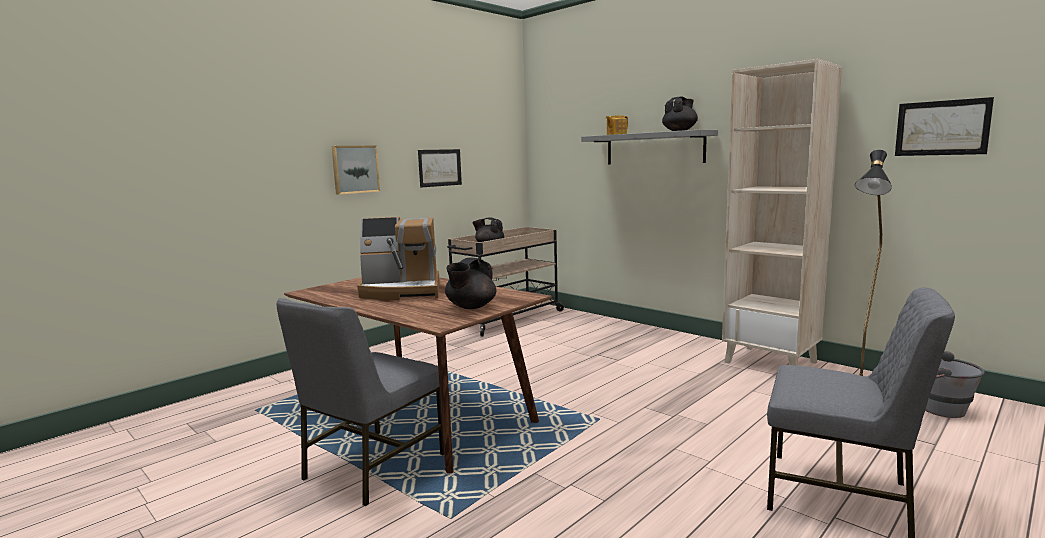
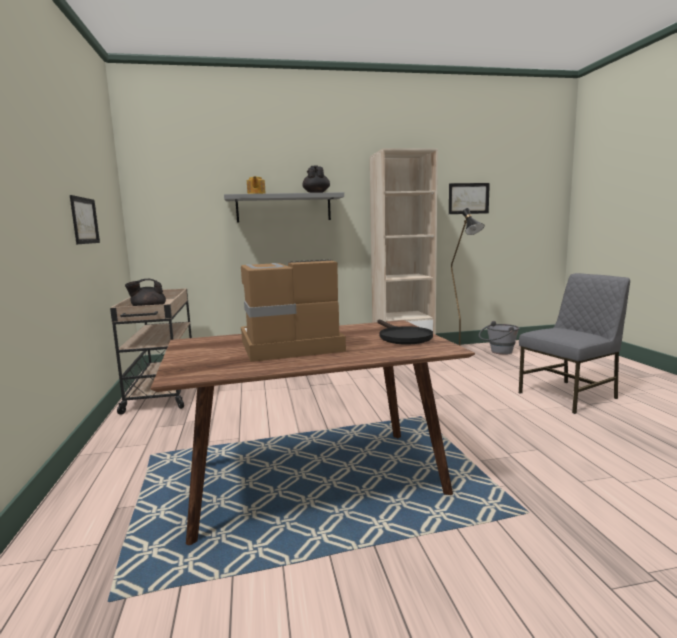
camera: 55 degrees left, 0 degrees up
grey chair [276,298,444,506] -> none
picture [332,145,380,194] -> none
coffee machine [357,217,440,300] -> coffee machine turned 135 degrees counterclockwise [241,259,346,362]
black teapot [445,257,496,309] -> black frying pan [377,320,433,344]

